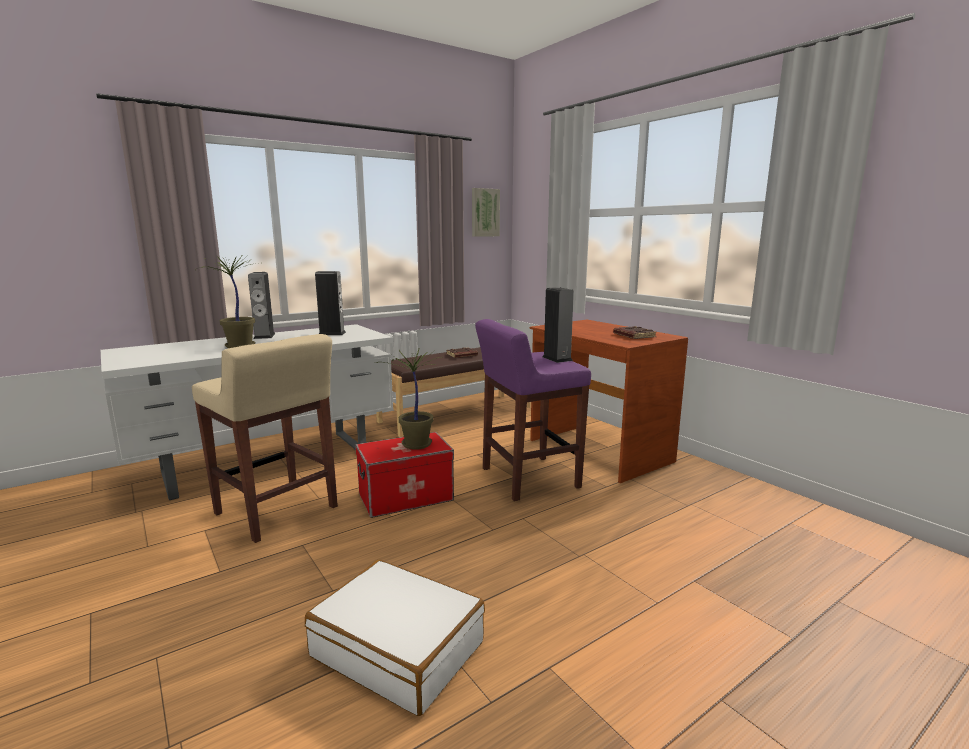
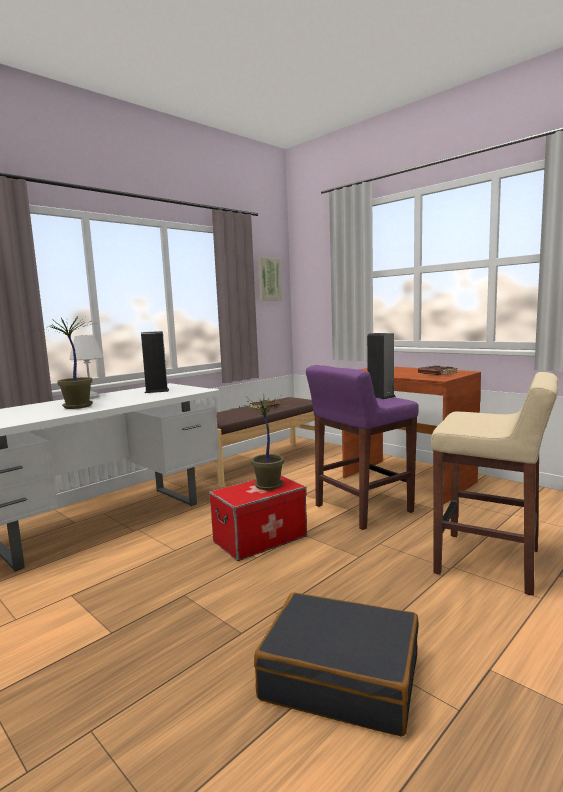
camera: 10 degrees left, 5 degrees down
beige stool [192,334,338,543] -> beige stool moved to [431,372,558,596]
speaker [248,272,275,339] -> white table lamp [69,335,104,399]
white suitcase [305,560,485,716] -> black suitcase [254,593,419,737]

